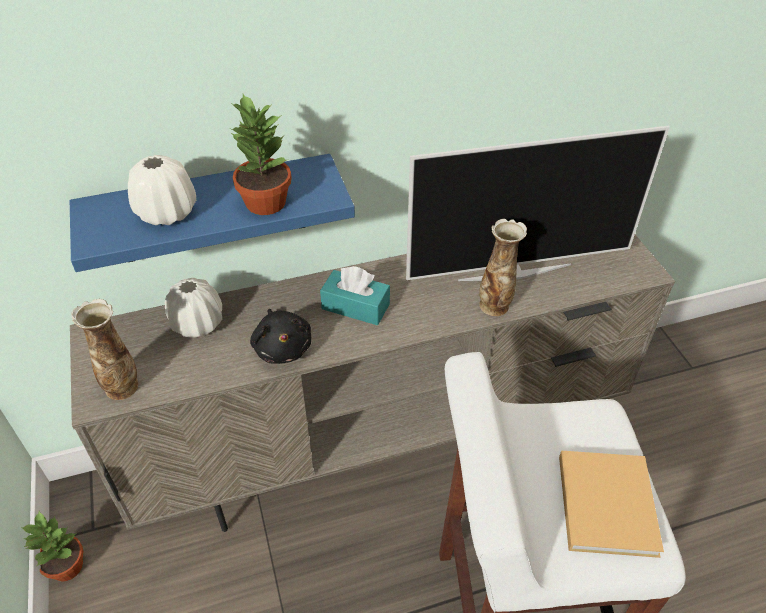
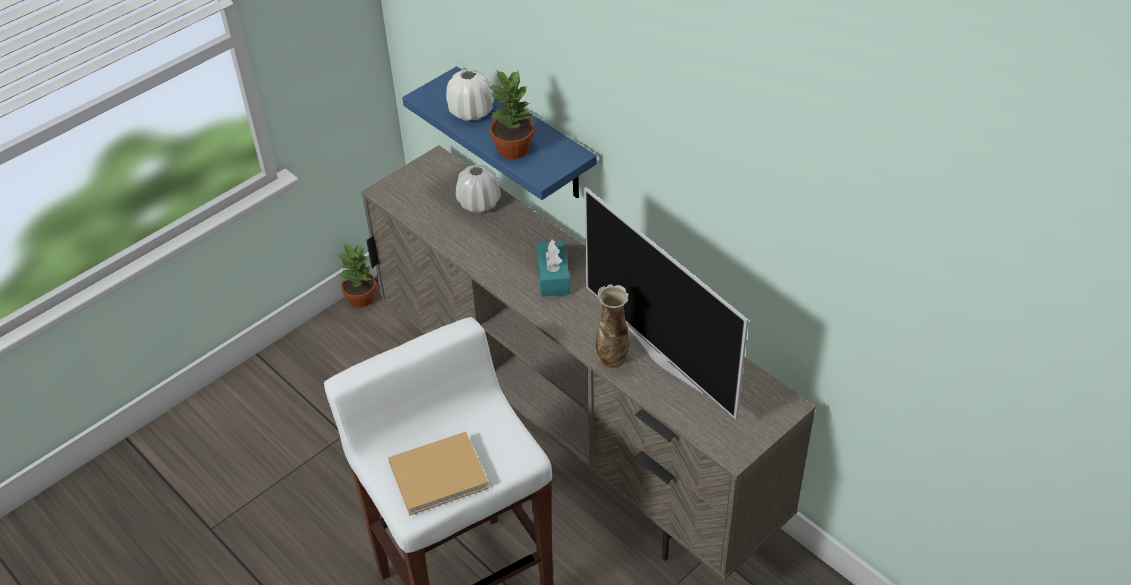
camera: 65 degrees right, 0 degrees up
vase [71,299,138,400] -> none
black plush toy [250,309,312,364] -> none

